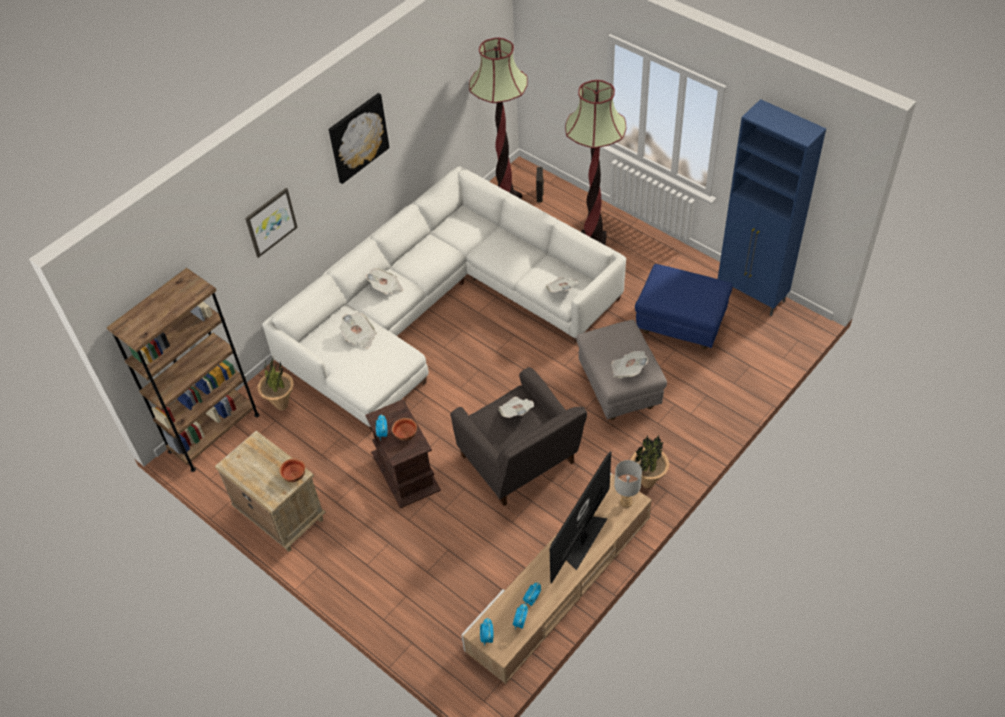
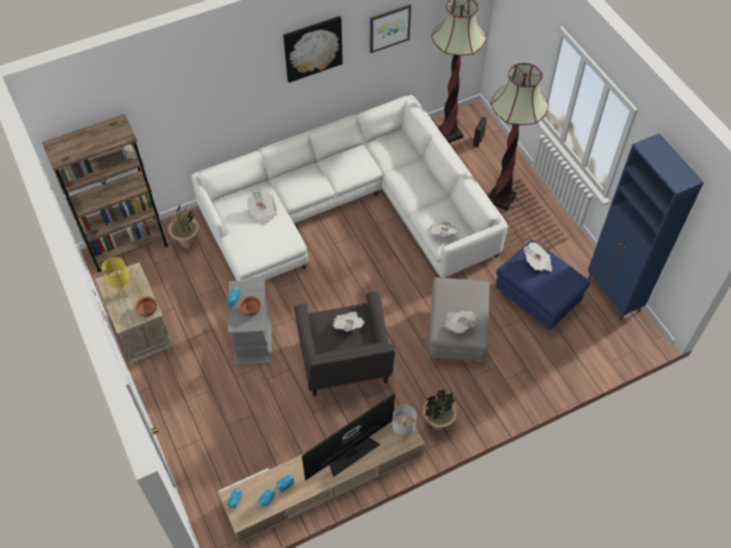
camera: 20 degrees right, 5 degrees up
picture [245,188,298,258] -> picture moved to [370,4,411,53]
brown side table [365,399,441,508] -> grey side table [228,279,272,365]
newspaper [366,268,403,294] -> newspaper moved to [524,242,552,272]
none -> yellow table lamp [102,257,130,298]

